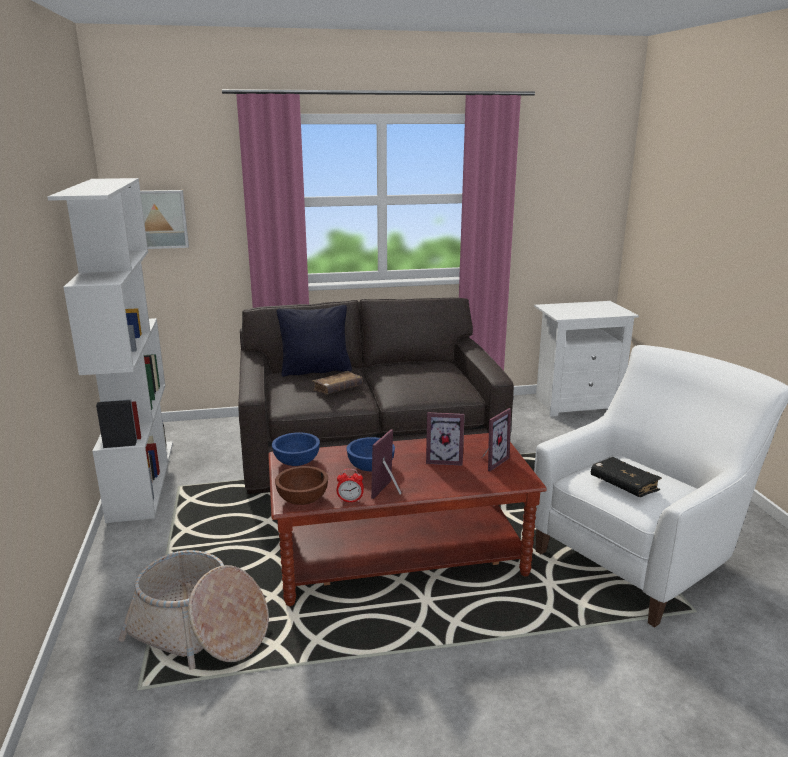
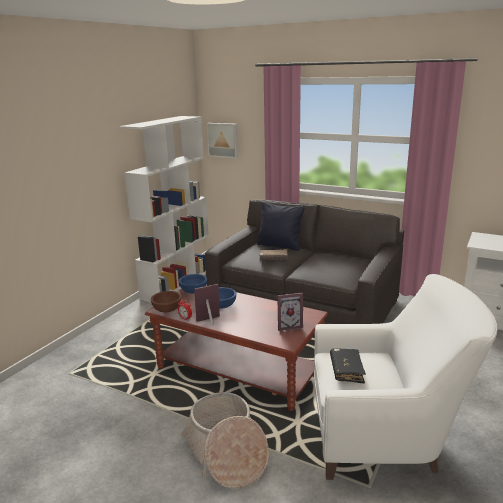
camera: 40 degrees right, 0 degrees up
basket [119,550,269,670] -> basket moved to [182,392,269,489]
picture frame [426,412,465,466] -> none

